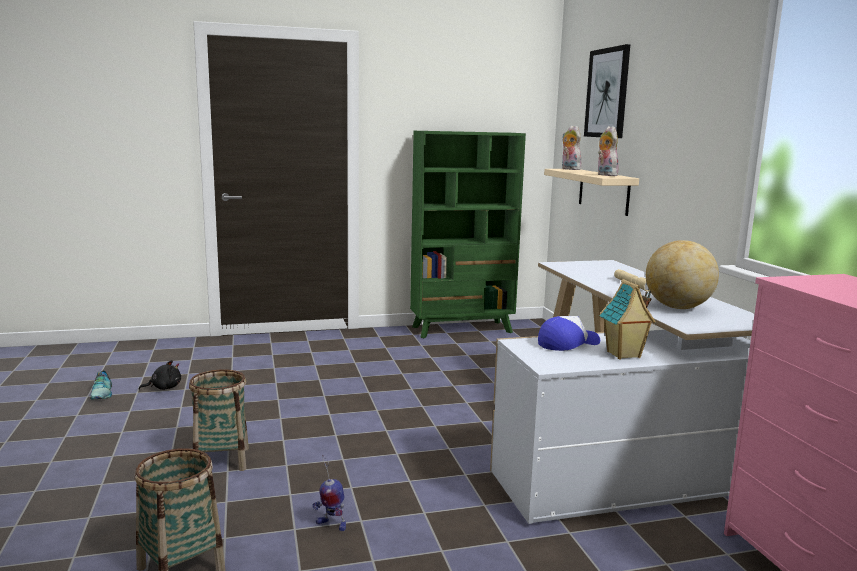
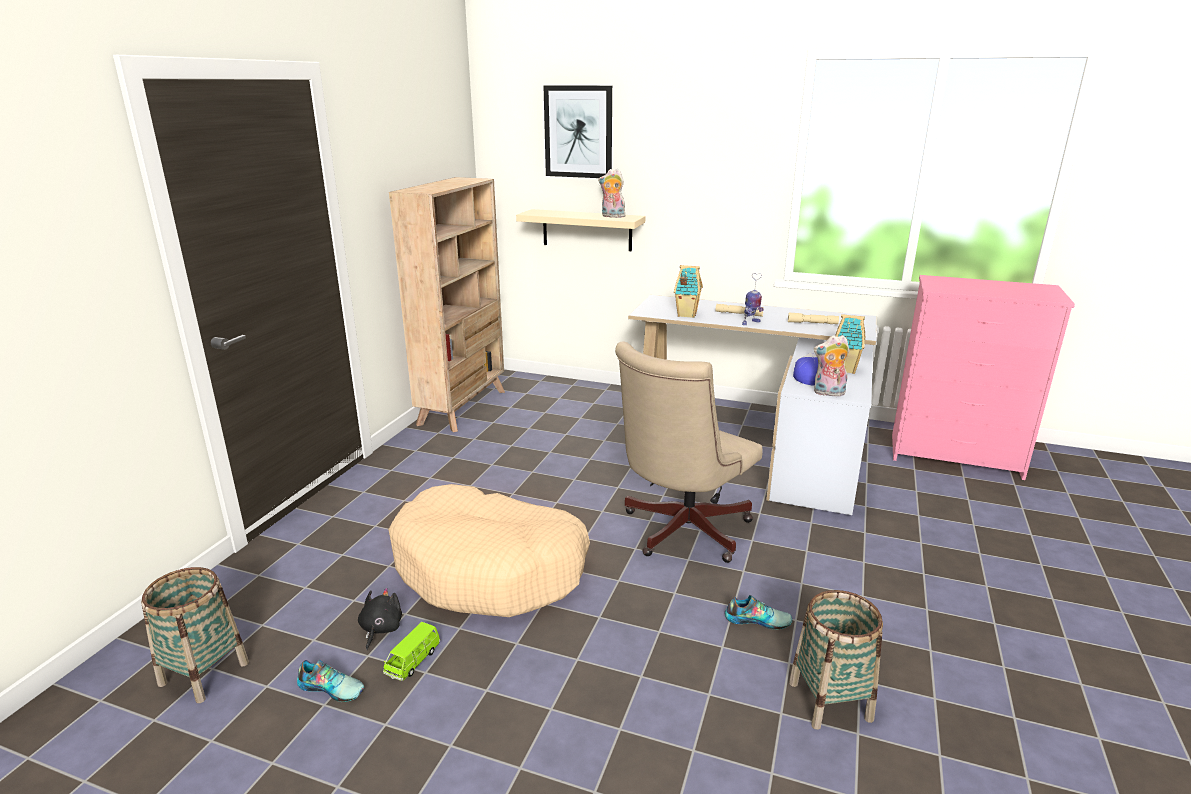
camera: 55 degrees left, 10 degrees up
basket [189,369,249,471] -> basket moved to [141,567,249,703]
toy robot [312,455,346,531] -> toy robot moved to [742,273,763,325]
green bookcase [410,131,526,338] -> beige bookcase [389,177,505,432]
plush toy [562,125,581,170] -> plush toy moved to [814,335,850,396]
globe [646,240,719,309] -> beige flashlight [788,312,839,324]
none -> green toy car [383,622,441,681]
none -> beige dog bed [388,484,590,617]
none -> beige office chair [615,341,762,563]
none -> toy house [674,265,703,318]
none -> shoe [725,595,792,630]

